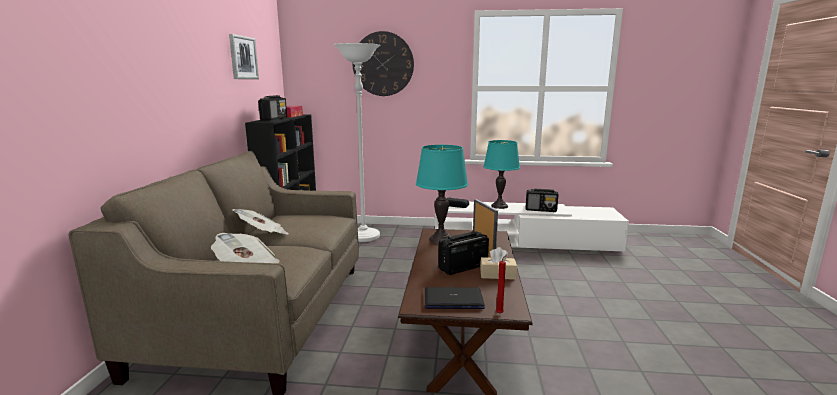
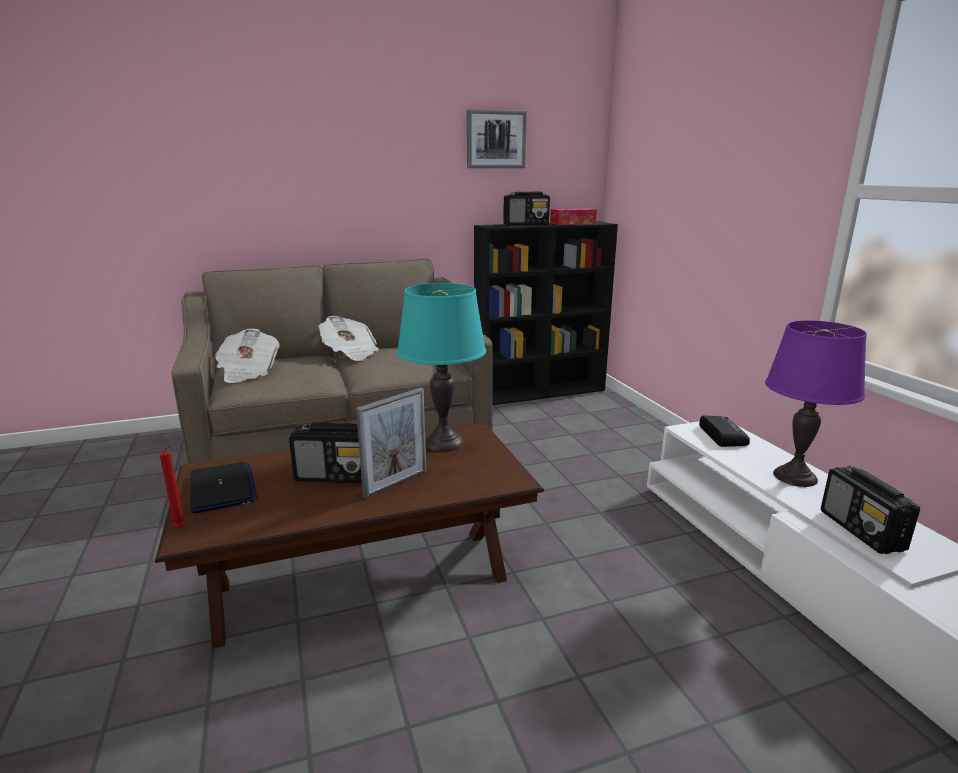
camera: 65 degrees right, 5 degrees up
white floor lamp [333,43,380,242] -> none
wall clock [352,31,414,96] -> none
radio [438,231,489,275] -> radio turned 150 degrees clockwise [289,423,362,483]
beige tissue box [480,247,517,280] -> none
turquoise table lamp [483,140,520,209] -> purple table lamp [765,320,867,487]

